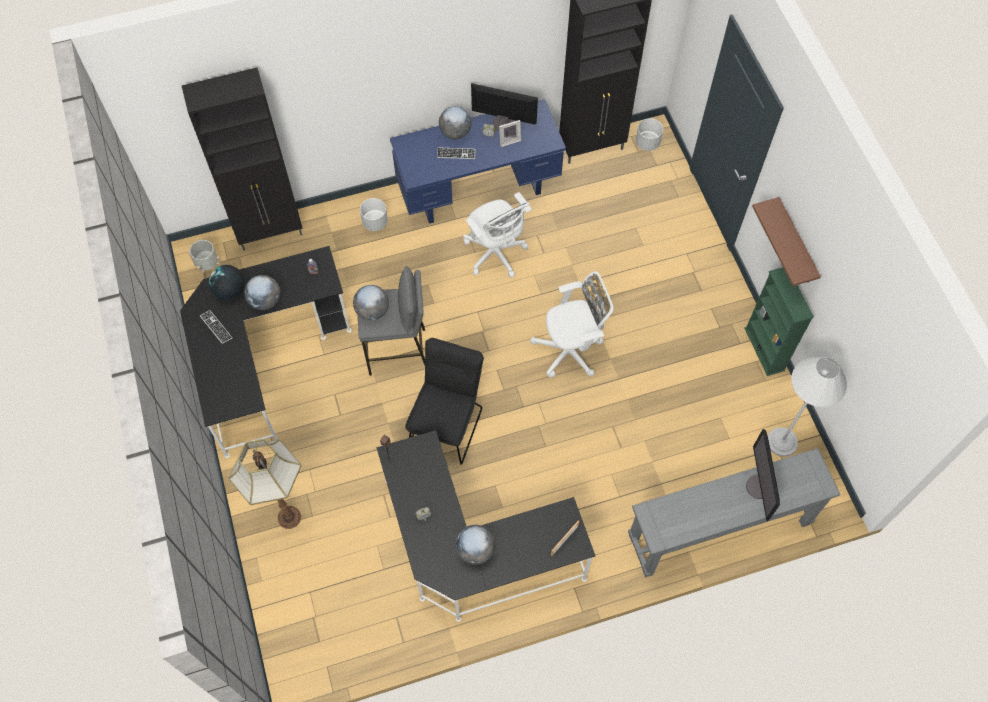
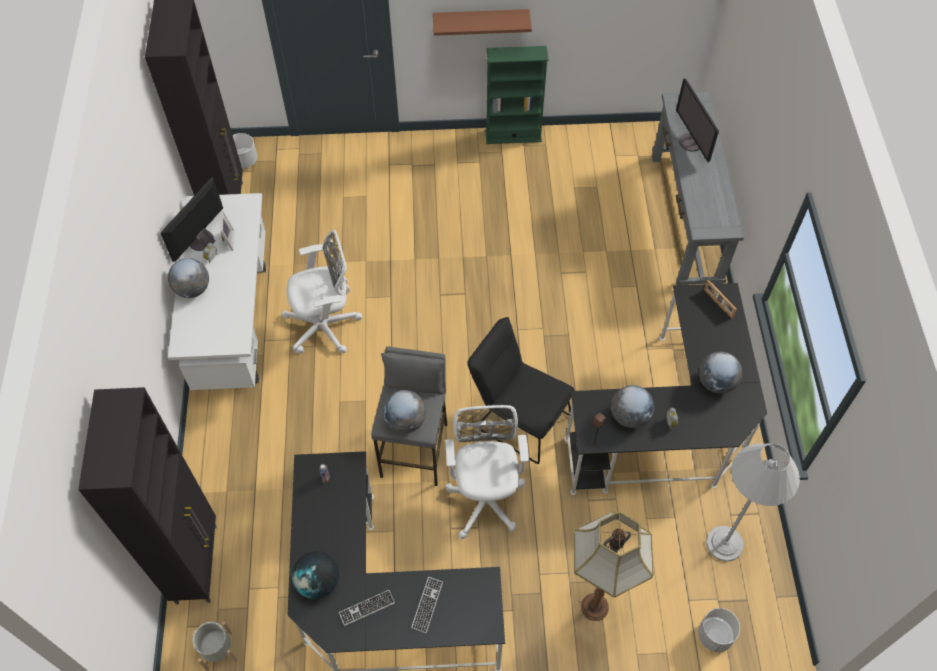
camera: 75 degrees left, 5 degrees down
globe [244,275,280,310] -> globe moved to [611,385,654,428]
white planter [360,198,388,231] -> white planter moved to [698,608,740,652]
blue desk [390,99,566,224] -> white desk [168,193,266,390]
keyboard [437,147,476,159] -> keyboard moved to [411,577,443,633]
white office chair [530,271,613,378] -> white office chair moved to [445,405,529,539]
monitor [746,429,780,521] -> monitor turned 60 degrees clockwise [676,78,719,163]
white floor lamp [768,357,847,457] -> white floor lamp moved to [706,443,800,561]

